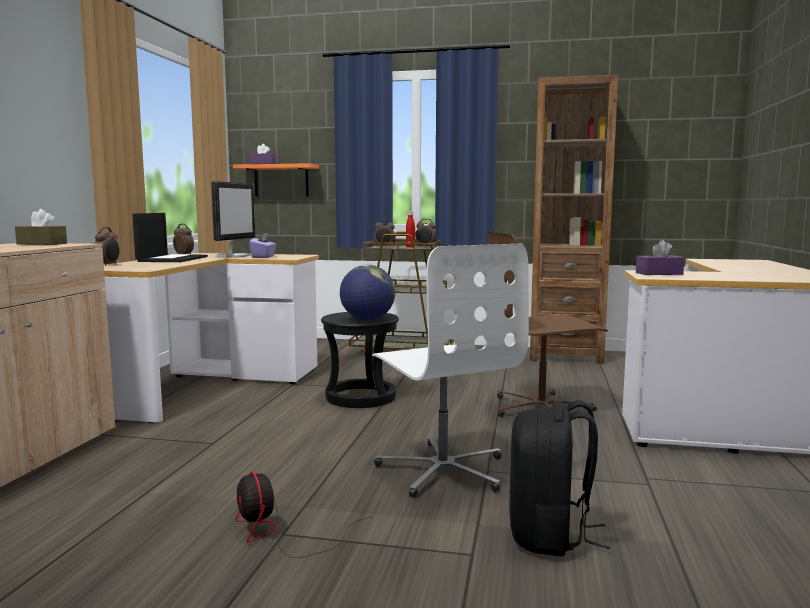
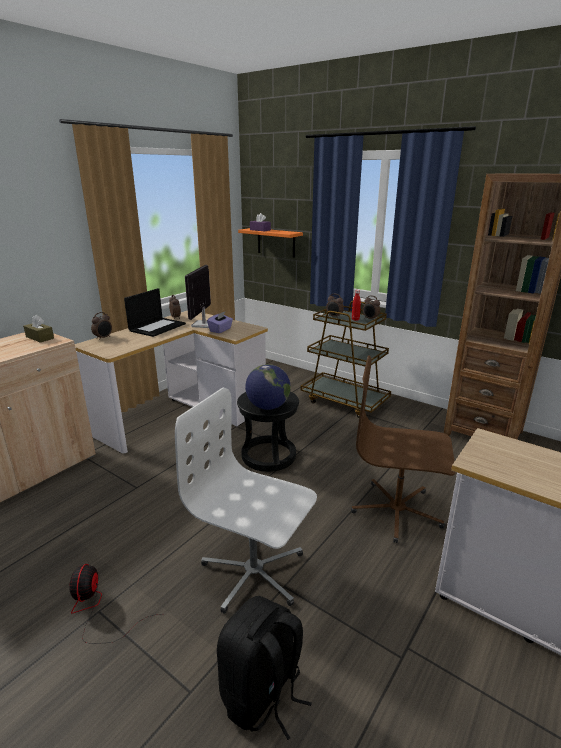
camera: 25 degrees right, 15 degrees up
monitor [211,181,255,258] -> monitor turned 150 degrees clockwise [185,265,211,328]
white office chair [372,244,529,498] -> white office chair turned 120 degrees clockwise [175,387,317,614]
purple tissue box [636,240,684,275] -> none

